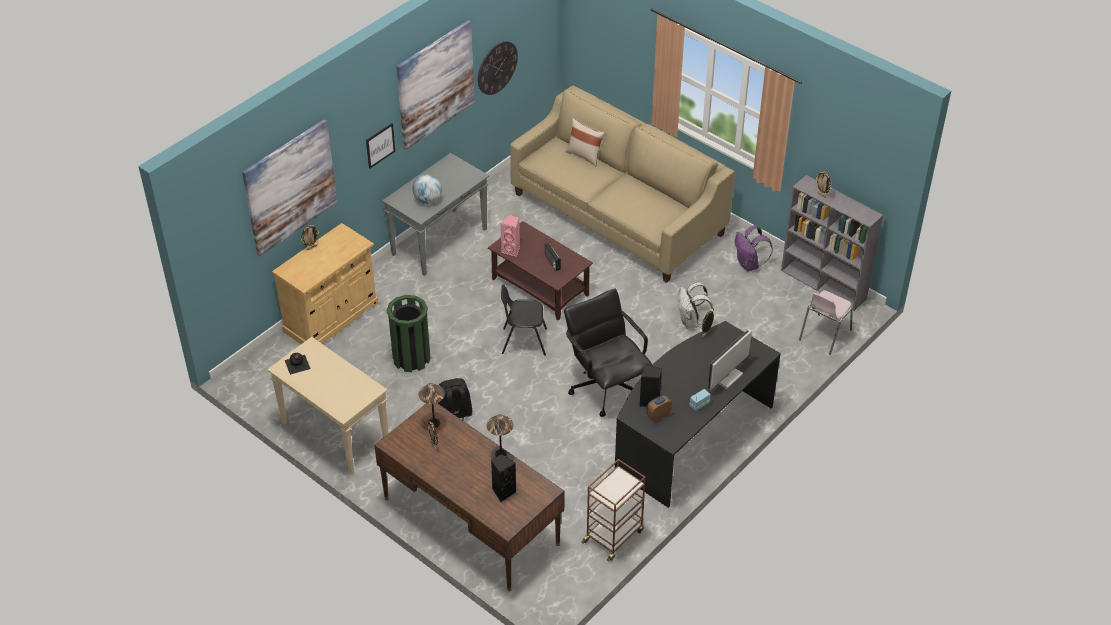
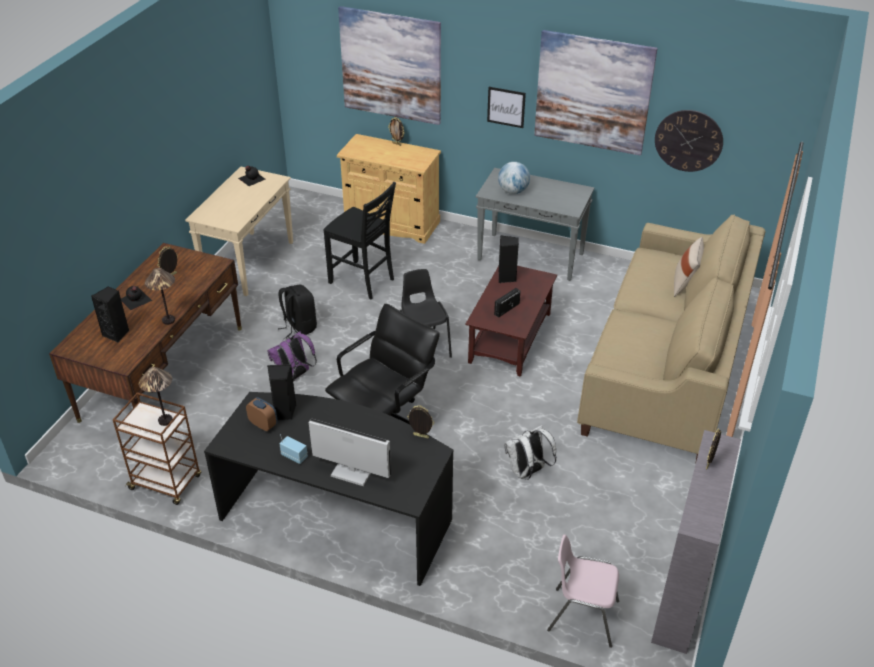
camera: 70 degrees right, 5 degrees down
green trash can [387,295,430,372] -> black chair [323,182,396,300]
table lamp [418,383,445,428] -> table lamp moved to [139,367,172,426]
pink speaker [500,214,520,257] -> black speaker [499,235,519,283]
purple backpack [735,225,773,272] -> purple backpack moved to [267,331,317,381]
none -> black bottle [121,286,152,310]

